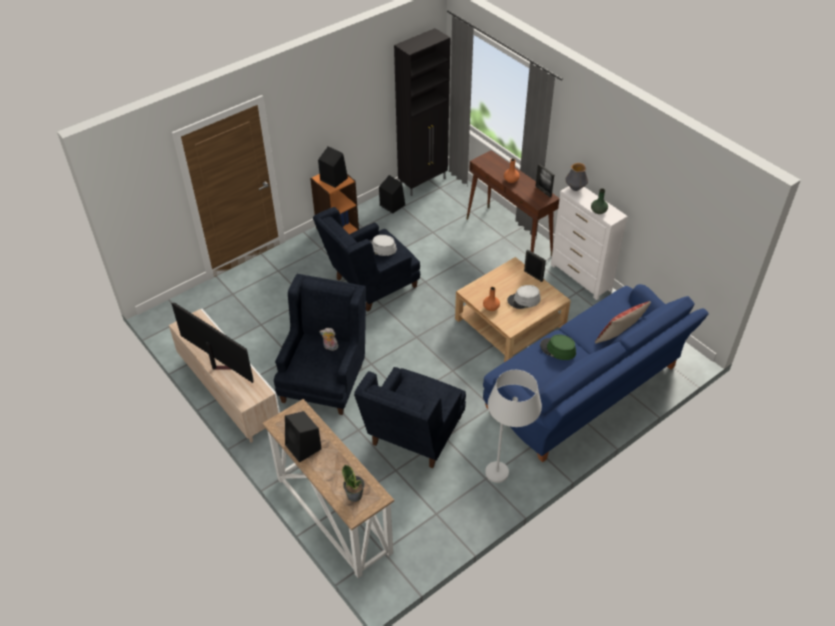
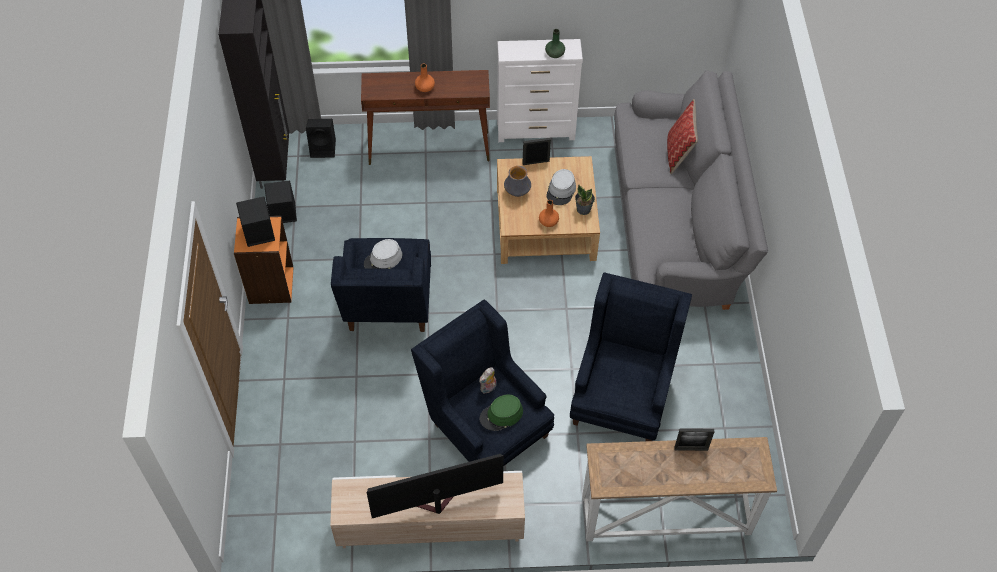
camera: 55 degrees left, 10 degrees up
black speaker [285,411,322,463] -> black speaker moved to [306,119,336,158]
potted plant [342,465,365,502] -> potted plant moved to [575,184,595,215]
blue armchair [354,367,466,468] -> blue armchair turned 135 degrees counterclockwise [570,273,692,441]
blue sofa [483,284,709,463] -> grey sofa [614,71,768,310]
white floor lamp [485,370,542,483] -> none
picture frame [536,164,554,197] -> picture frame moved to [674,428,714,451]
green hat [540,335,576,360] -> green hat moved to [479,394,523,431]
vase [565,163,588,191] -> vase moved to [504,166,531,197]

